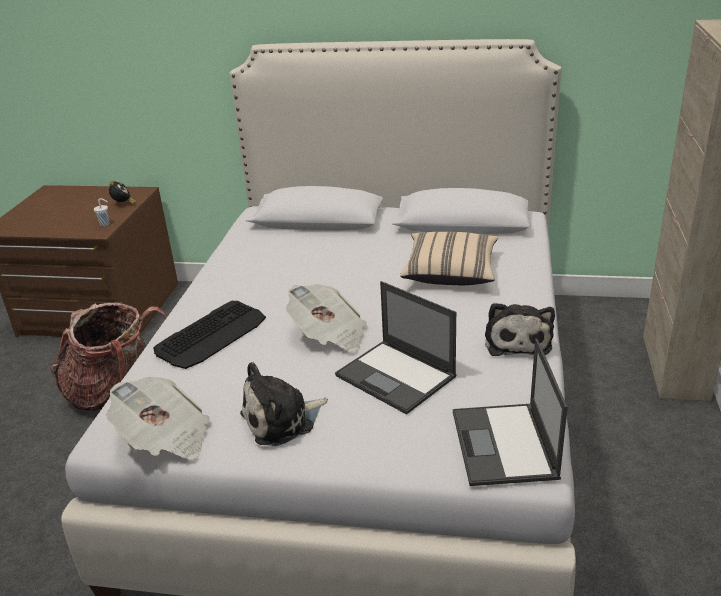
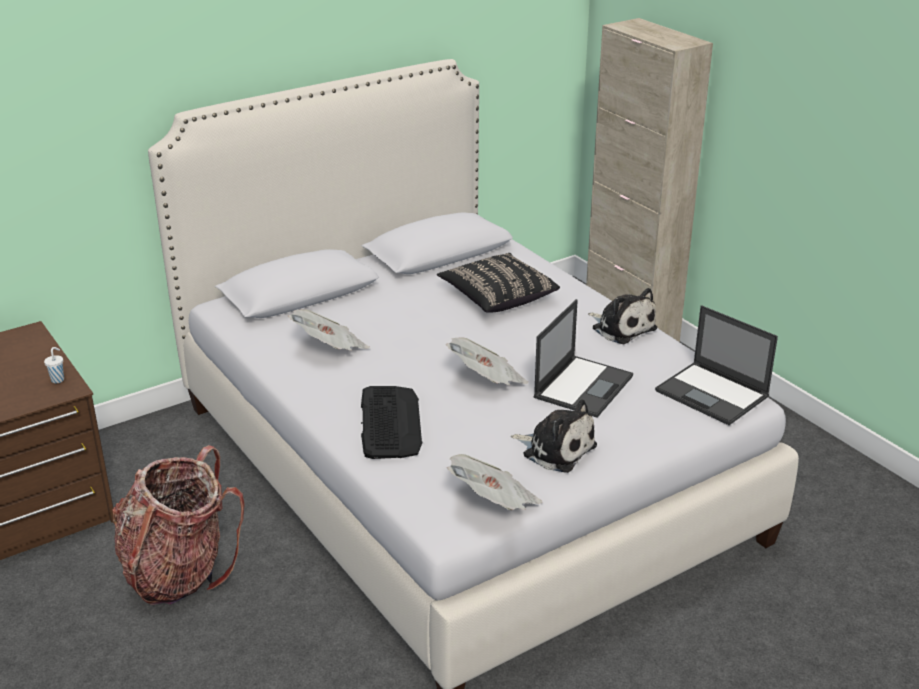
camera: 45 degrees left, 0 degrees up
alarm clock [109,180,136,204] -> none
plush toy [240,362,328,446] -> plush toy turned 75 degrees counterclockwise [511,399,597,473]
laptop [335,281,457,415] -> laptop turned 60 degrees counterclockwise [533,299,633,418]
beige pillow [400,232,498,285] -> black pillow [437,253,560,313]
none -> newspaper [288,309,369,351]

